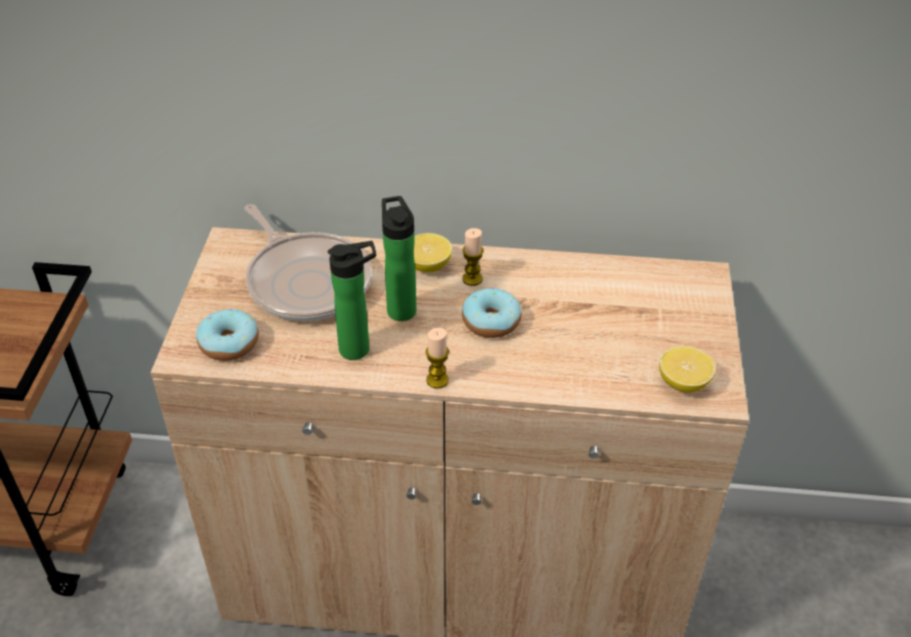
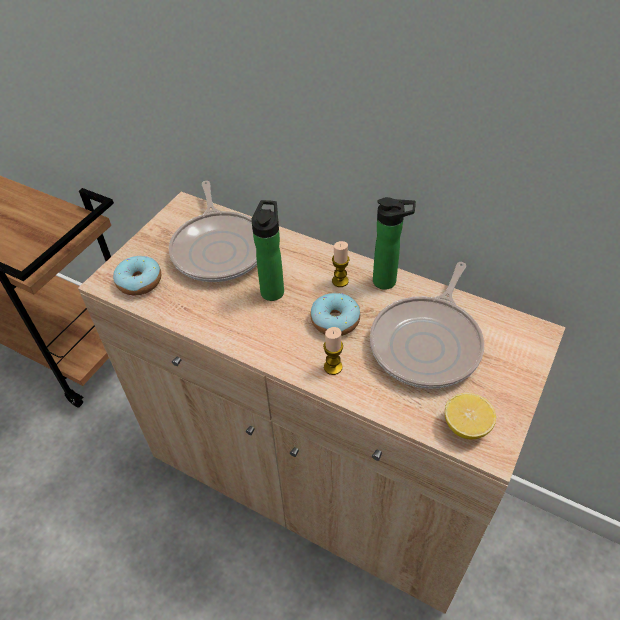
camera: 25 degrees right, 5 degrees up
bottle [328,241,376,360] -> bottle moved to [373,197,416,290]
lemon [413,233,452,272] -> none
candle [426,328,449,389] -> candle moved to [323,327,343,375]
none -> frying pan [370,262,484,389]

